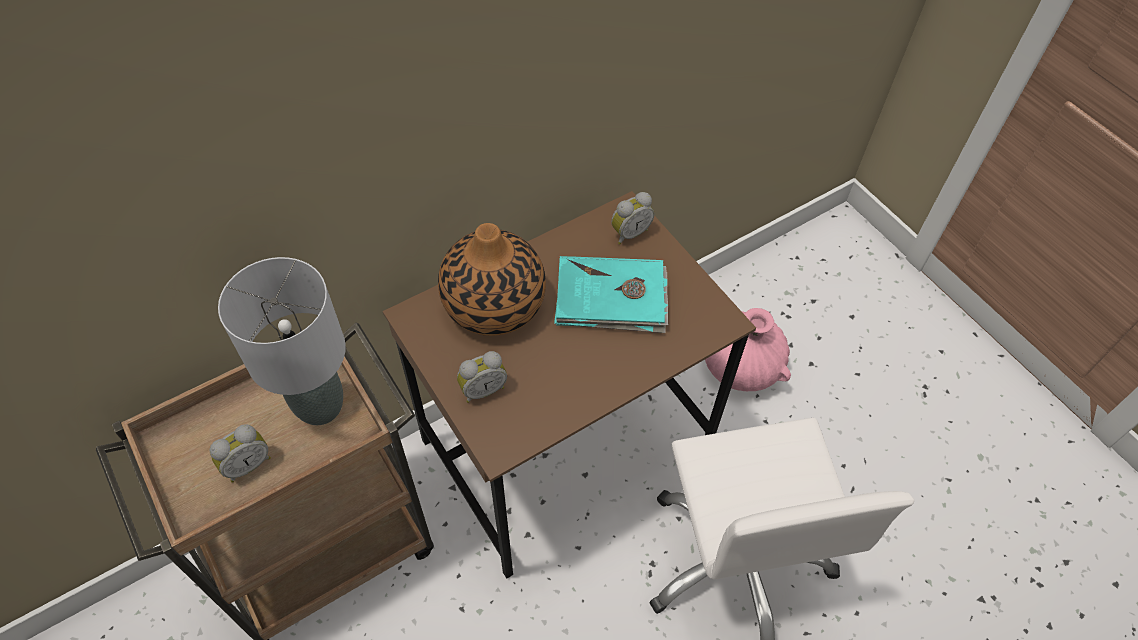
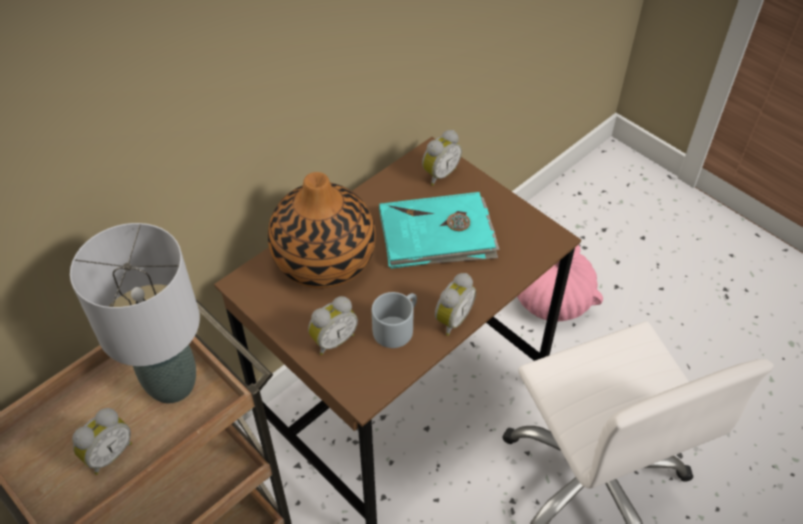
camera: 10 degrees left, 5 degrees down
none -> grey mug [372,292,417,348]
none -> alarm clock [435,273,476,336]

